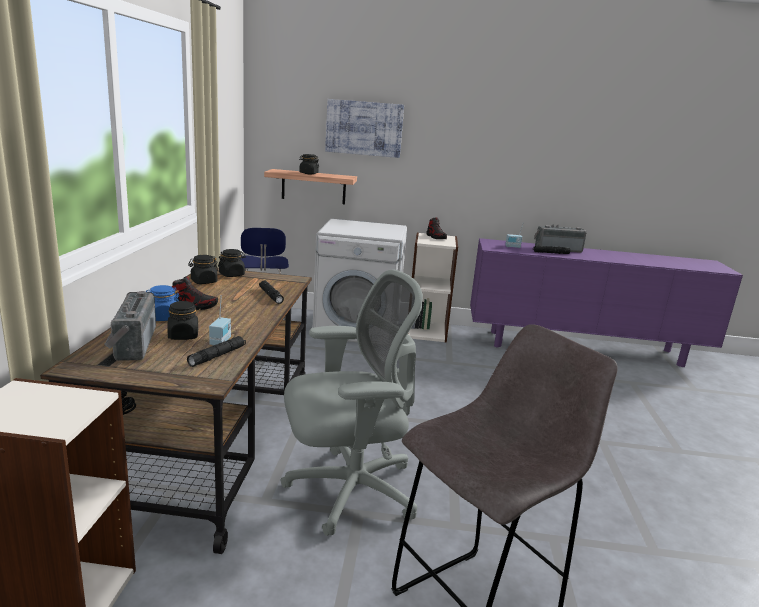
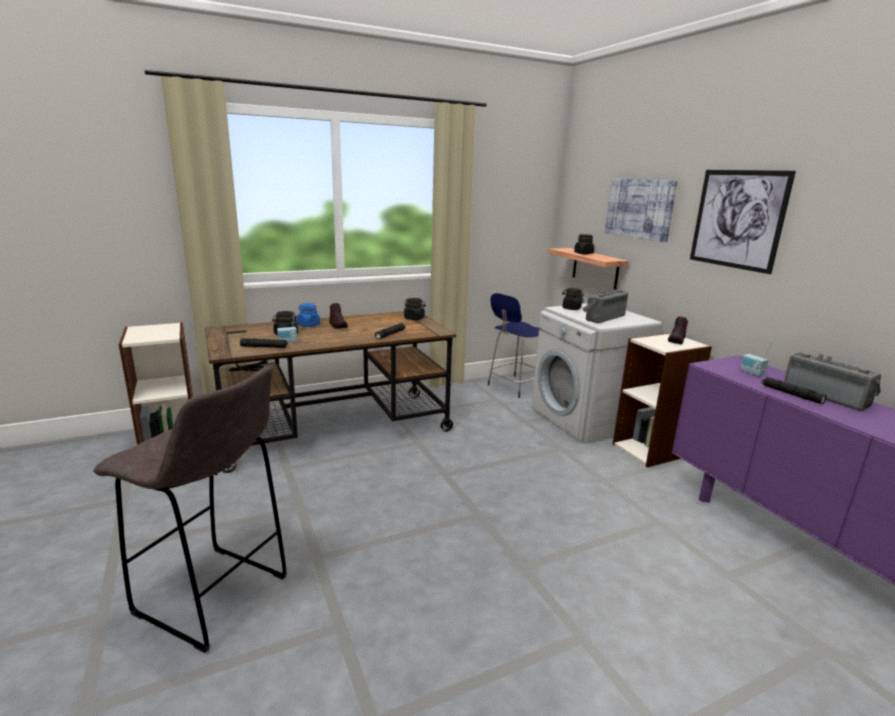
camera: 60 degrees right, 0 degrees up
radio [104,291,156,361] -> radio moved to [583,290,628,323]
black jar [188,255,218,284] -> black jar moved to [562,288,584,310]
grey office chair [281,270,423,536] -> none
none -> picture [690,170,796,274]

